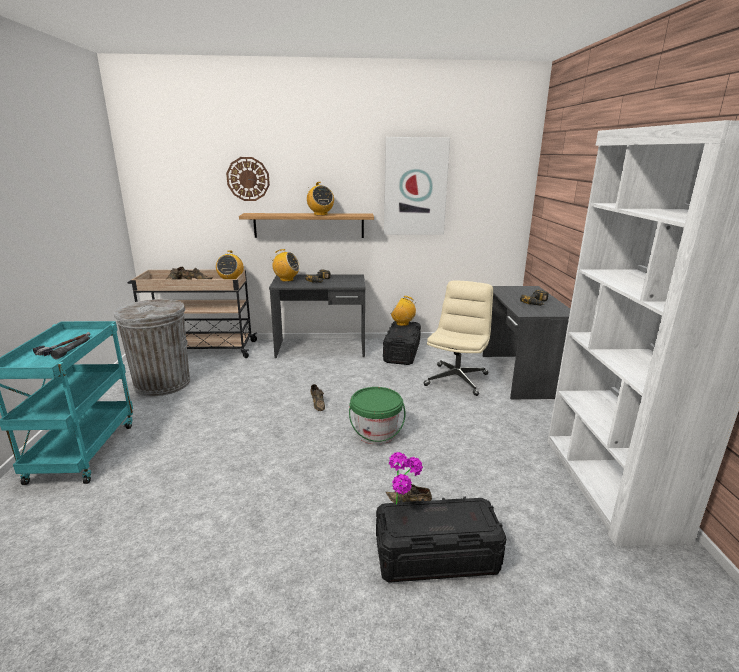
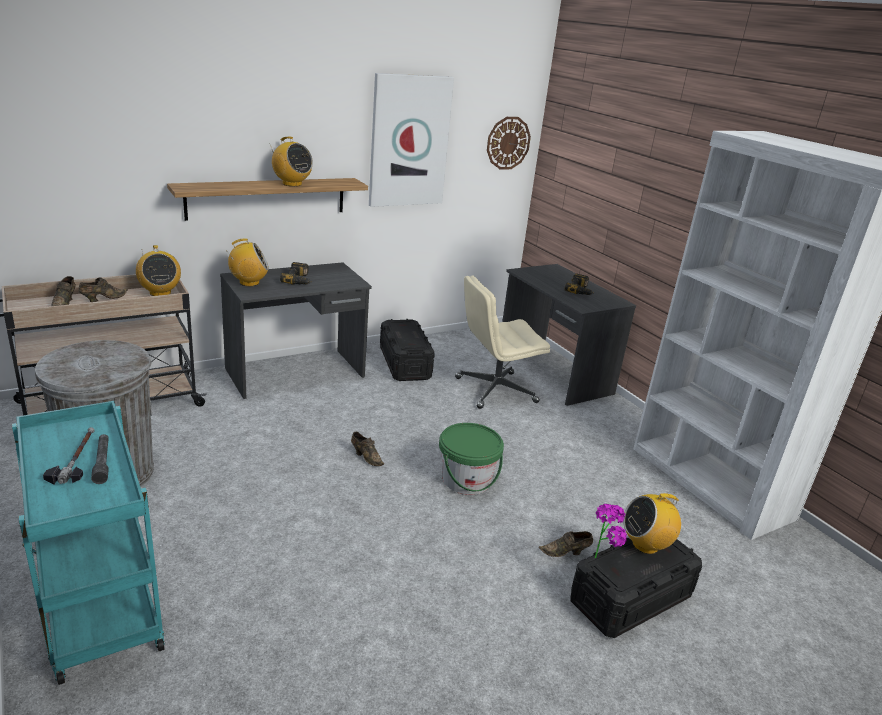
camera: 30 degrees left, 5 degrees up
wall clock [226,157,270,201] -> wall clock moved to [487,117,531,170]
radio [391,296,417,326] -> radio moved to [623,492,681,554]
beige office chair [424,280,493,396] -> beige office chair turned 105 degrees counterclockwise [455,276,550,409]

